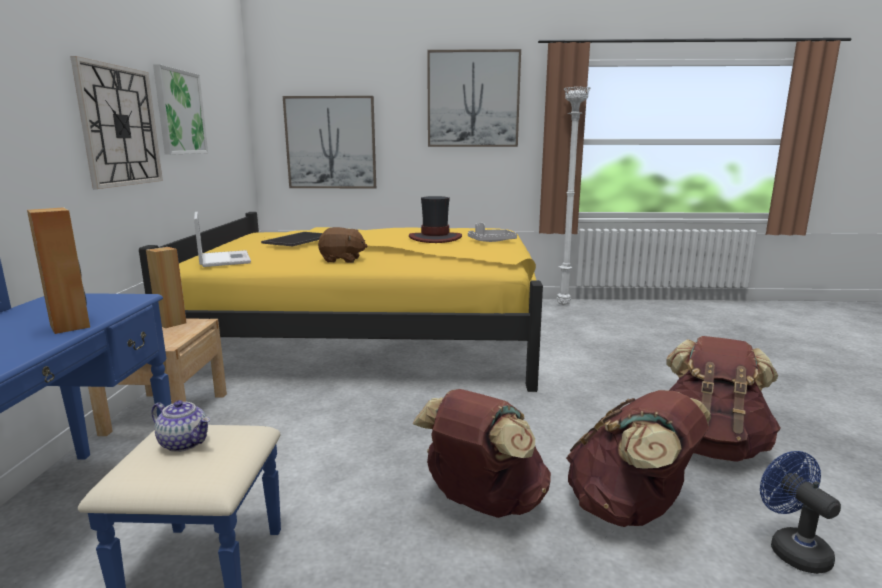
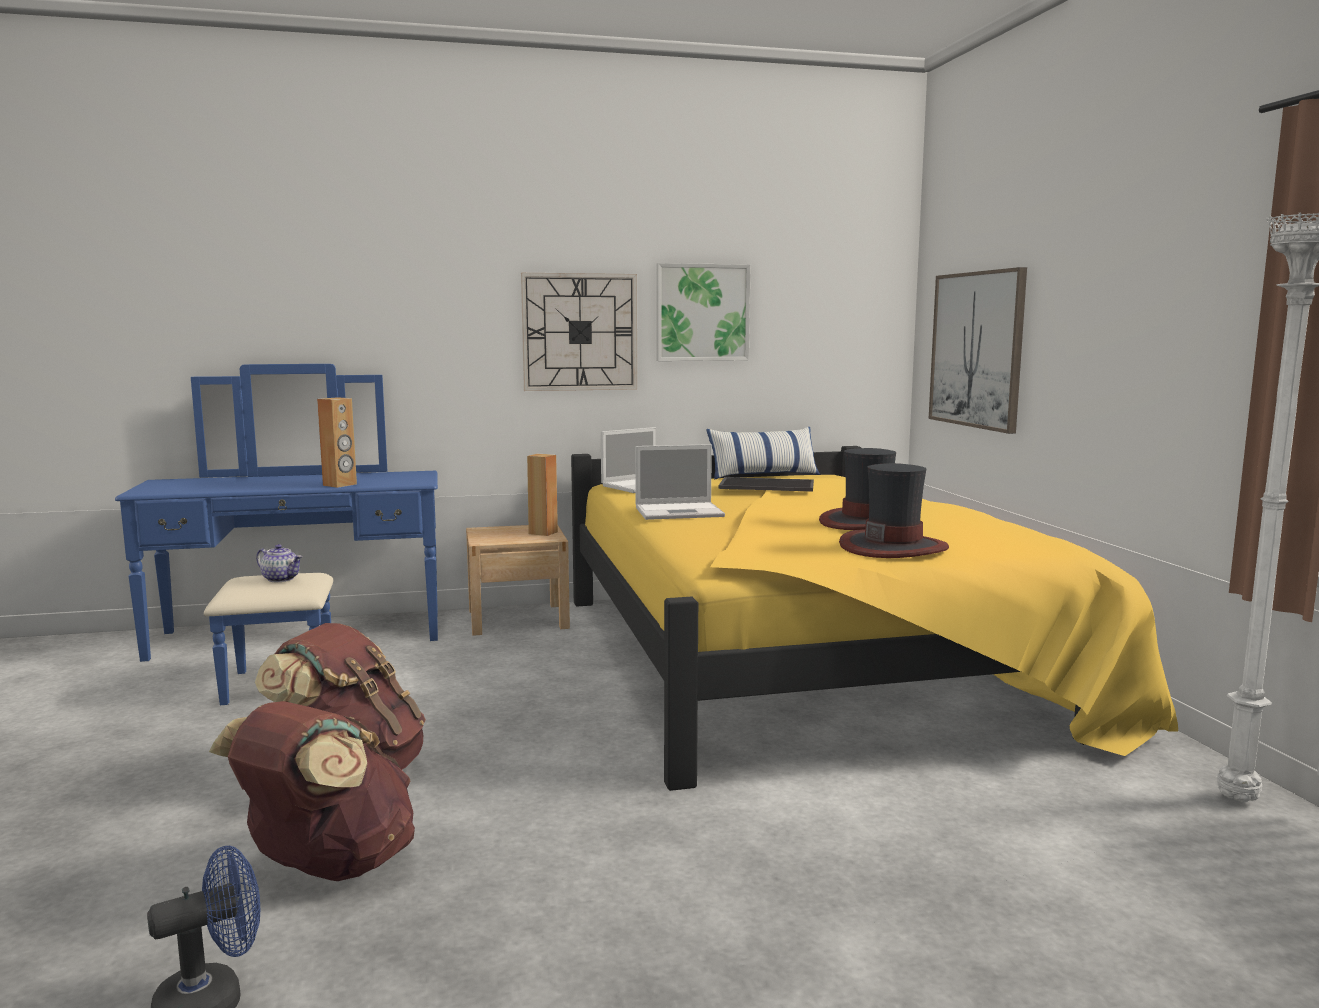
camera: 75 degrees right, 5 degrees down
teapot [152,400,210,452] -> teapot turned 75 degrees counterclockwise [256,544,303,582]
brown plush toy [318,227,368,263] -> laptop [635,444,725,520]
picture [427,49,521,147] -> none
grey tray [468,223,517,242] -> hat [839,463,949,558]
brown backpack [666,336,781,462] -> none
none -> pillow [706,427,820,479]

